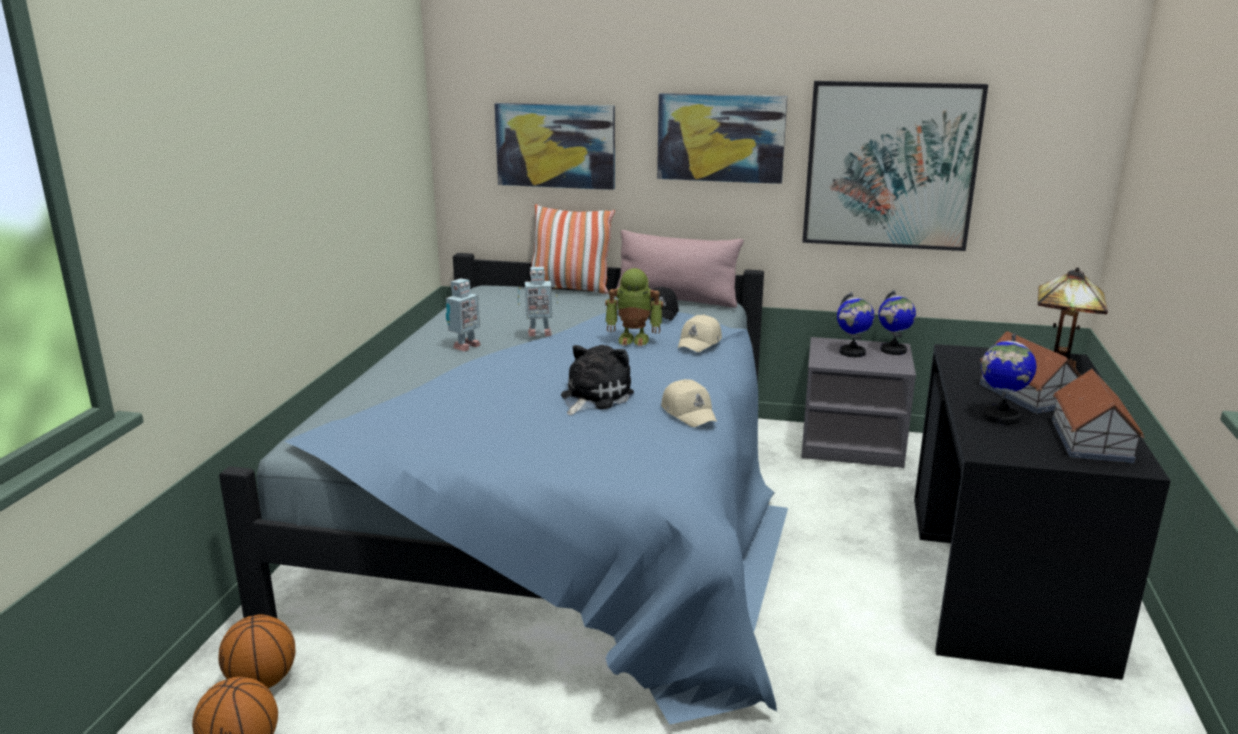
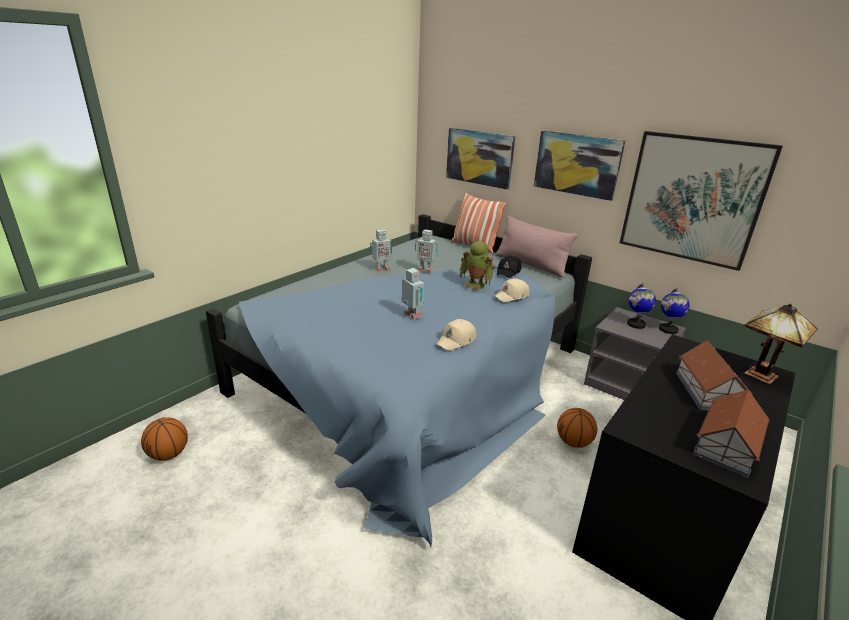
camera: 25 degrees right, 5 degrees up
basketball [218,615,296,688] -> basketball moved to [557,408,597,448]
plush toy [561,345,634,415] -> toy robot [402,268,424,319]
beige cap [661,379,717,427] -> beige cap turned 45 degrees clockwise [436,319,476,351]
globe [981,332,1036,425] -> none

